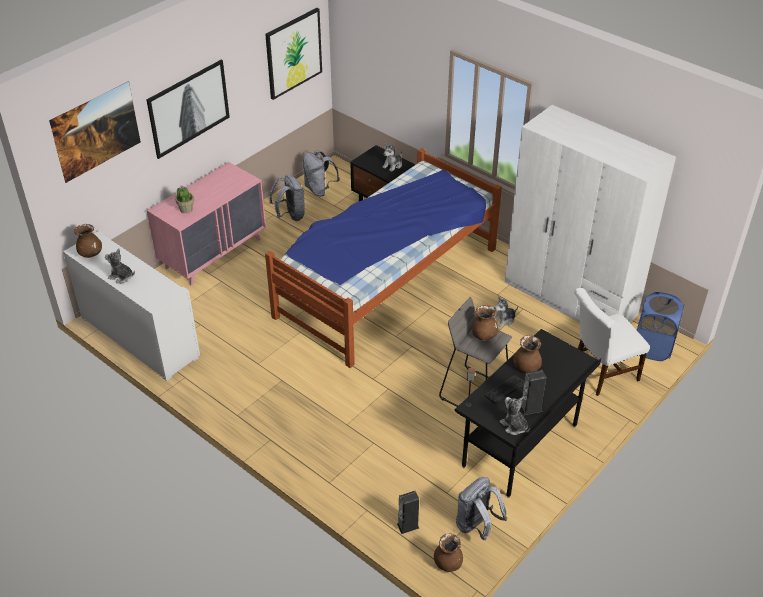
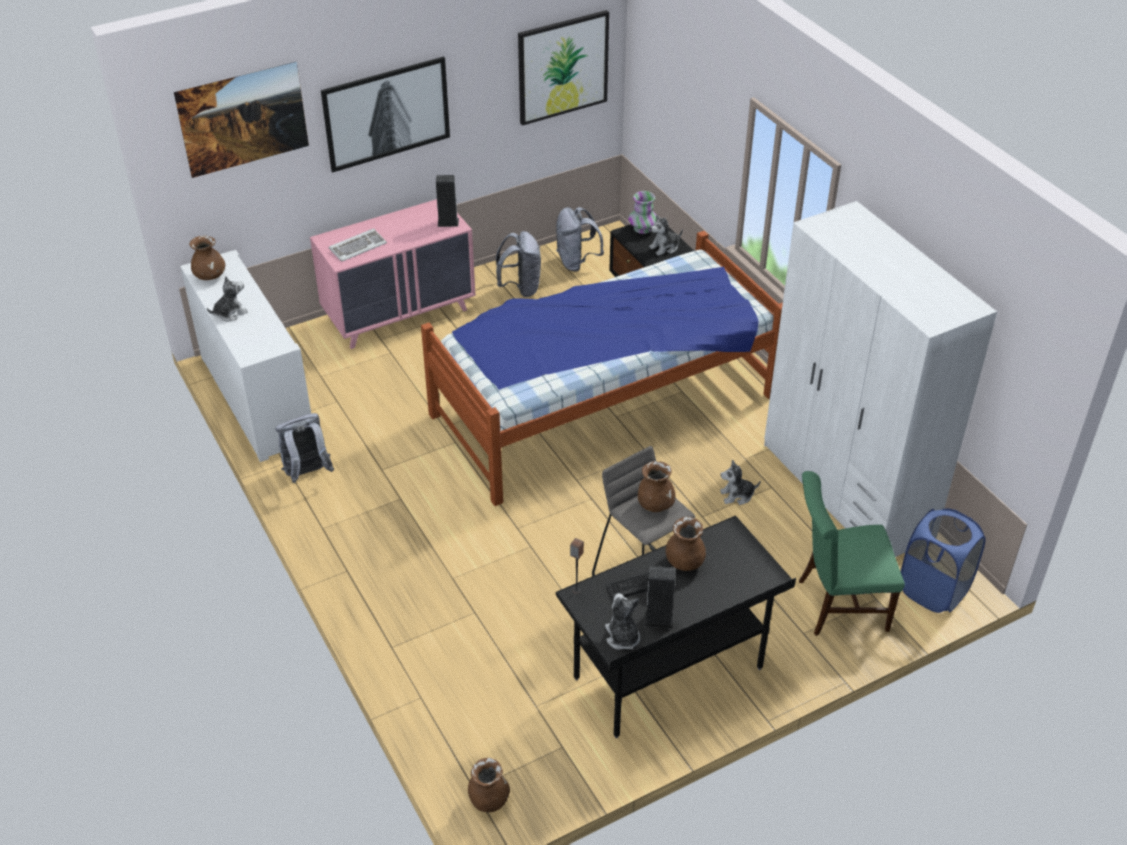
camera: 20 degrees right, 0 degrees up
plush toy [105,249,135,283] -> plush toy turned 105 degrees clockwise [207,276,248,322]
potted plant [175,186,194,213] -> keyboard [329,228,387,262]
speaker [397,491,419,534] -> speaker moved to [436,175,459,227]
grey backpack [456,477,507,540] -> grey backpack moved to [275,413,334,483]
white chair [574,288,650,396] -> green chair [799,471,905,636]
none -> vase [628,191,656,234]

